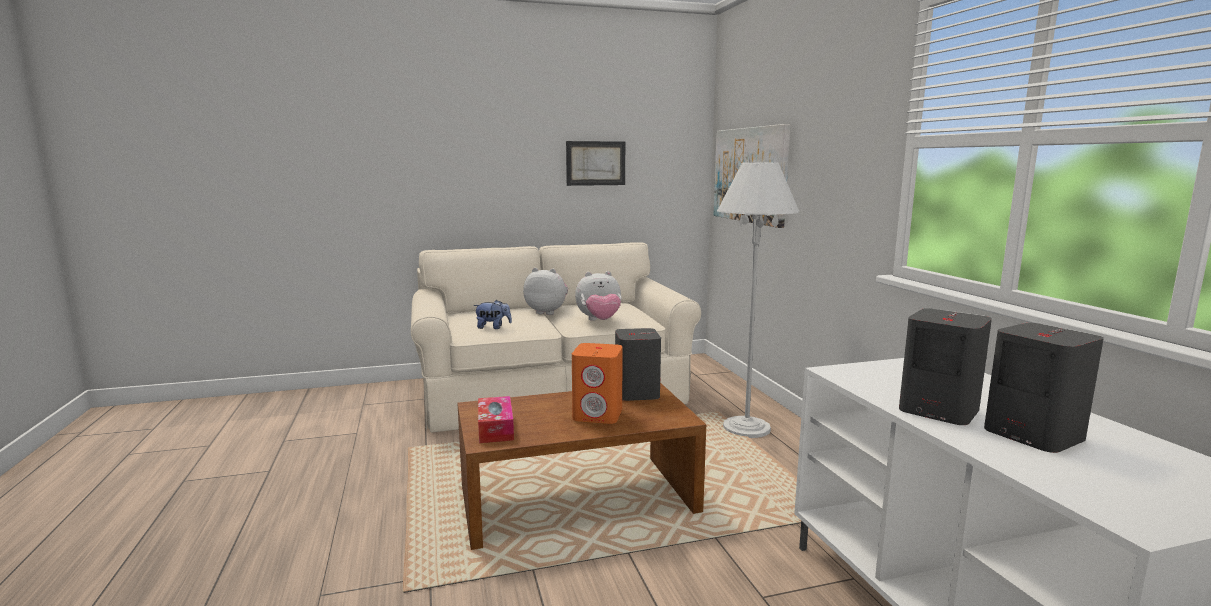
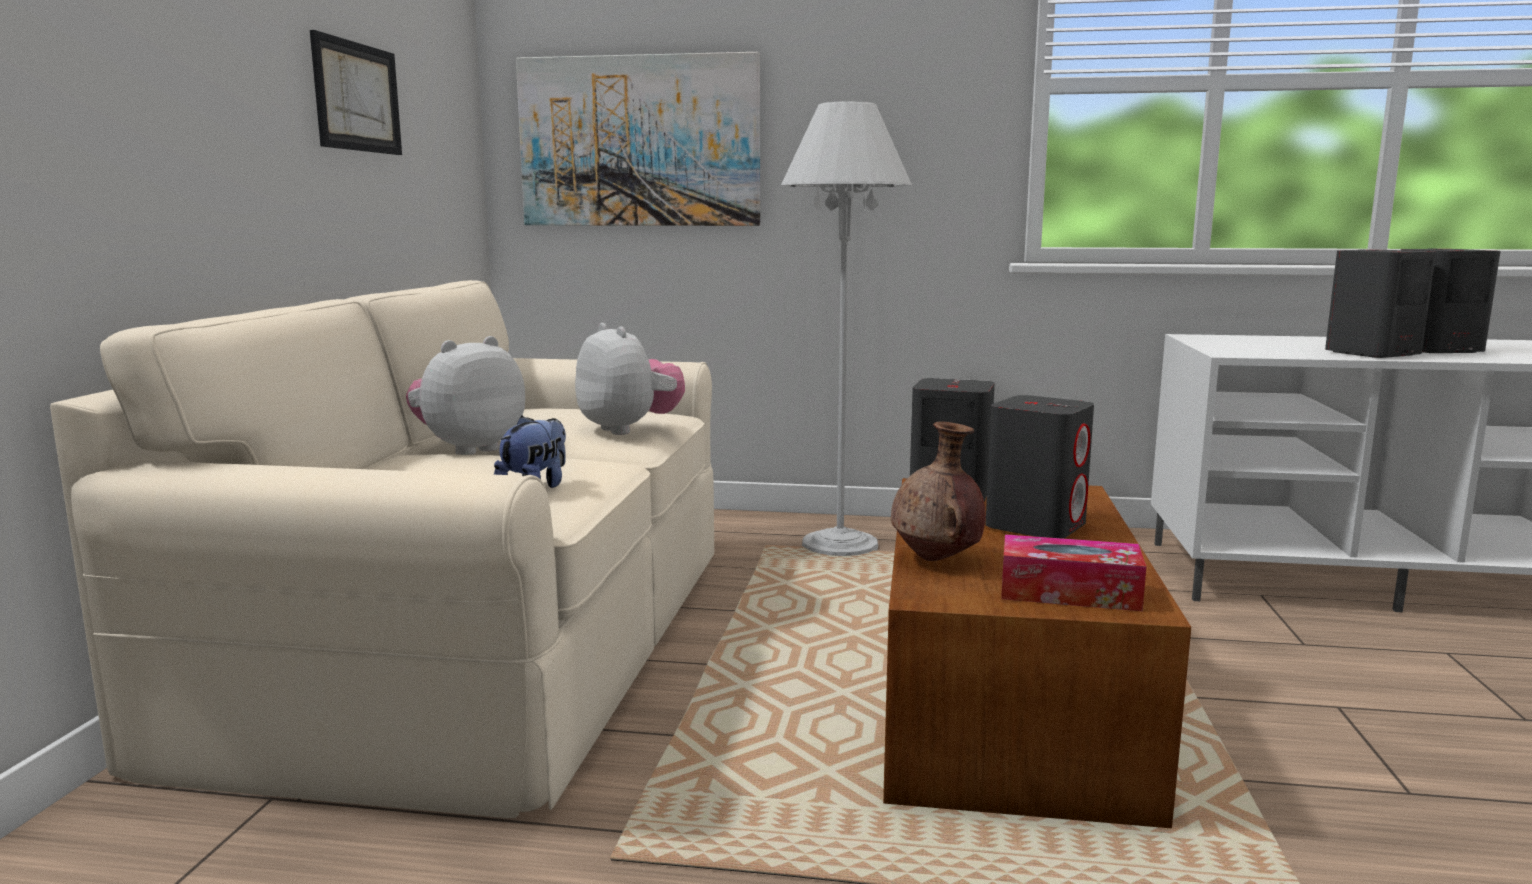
camera: 65 degrees left, 0 degrees up
orange speaker [572,343,623,424] -> grey speaker [985,395,1094,539]
plush toy [575,271,622,321] -> plush toy turned 45 degrees counterclockwise [575,323,685,435]
none -> brown vase [891,422,986,561]

